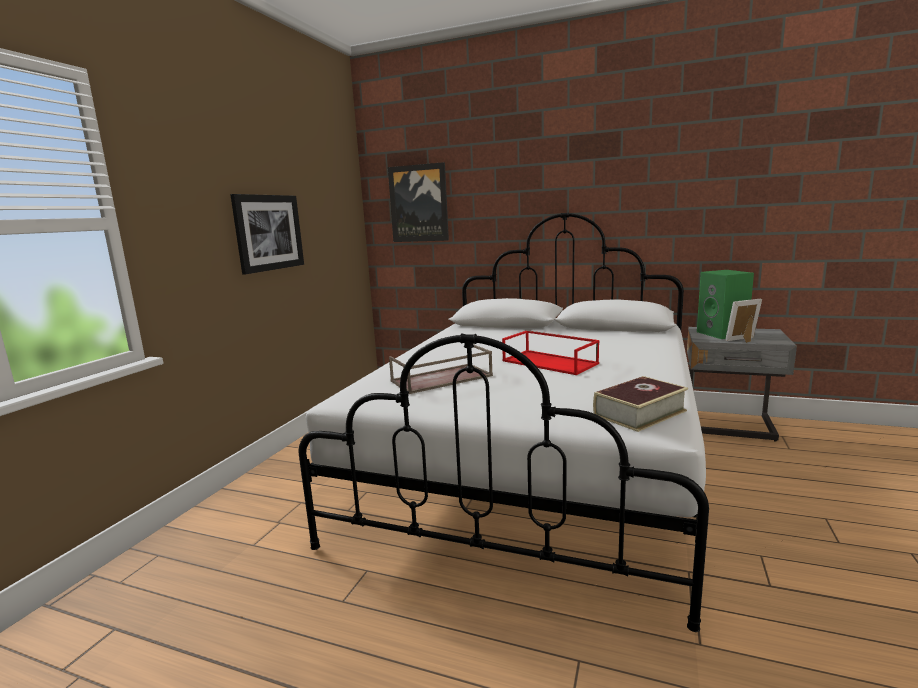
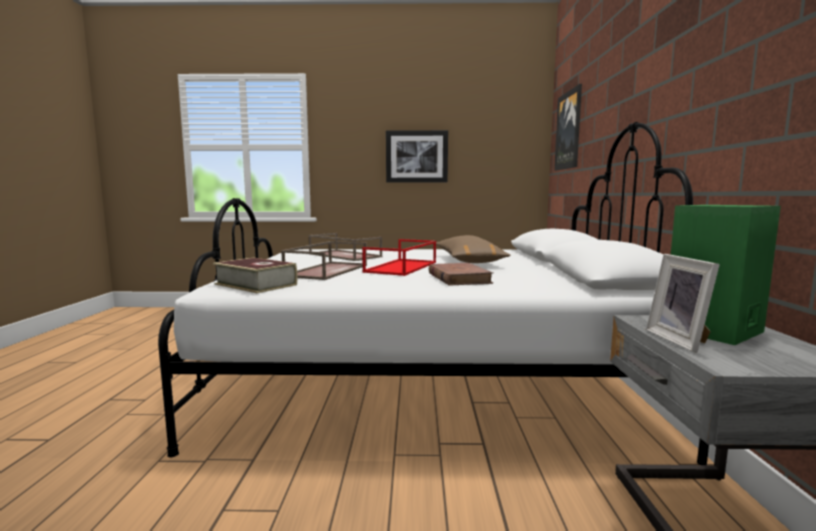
camera: 70 degrees right, 5 degrees down
picture frame [725,299,762,343] -> picture frame turned 150 degrees counterclockwise [646,254,720,353]
none -> brown tray [281,241,367,280]
none -> brown book [429,263,493,286]
none -> brown pillow [436,235,511,263]

